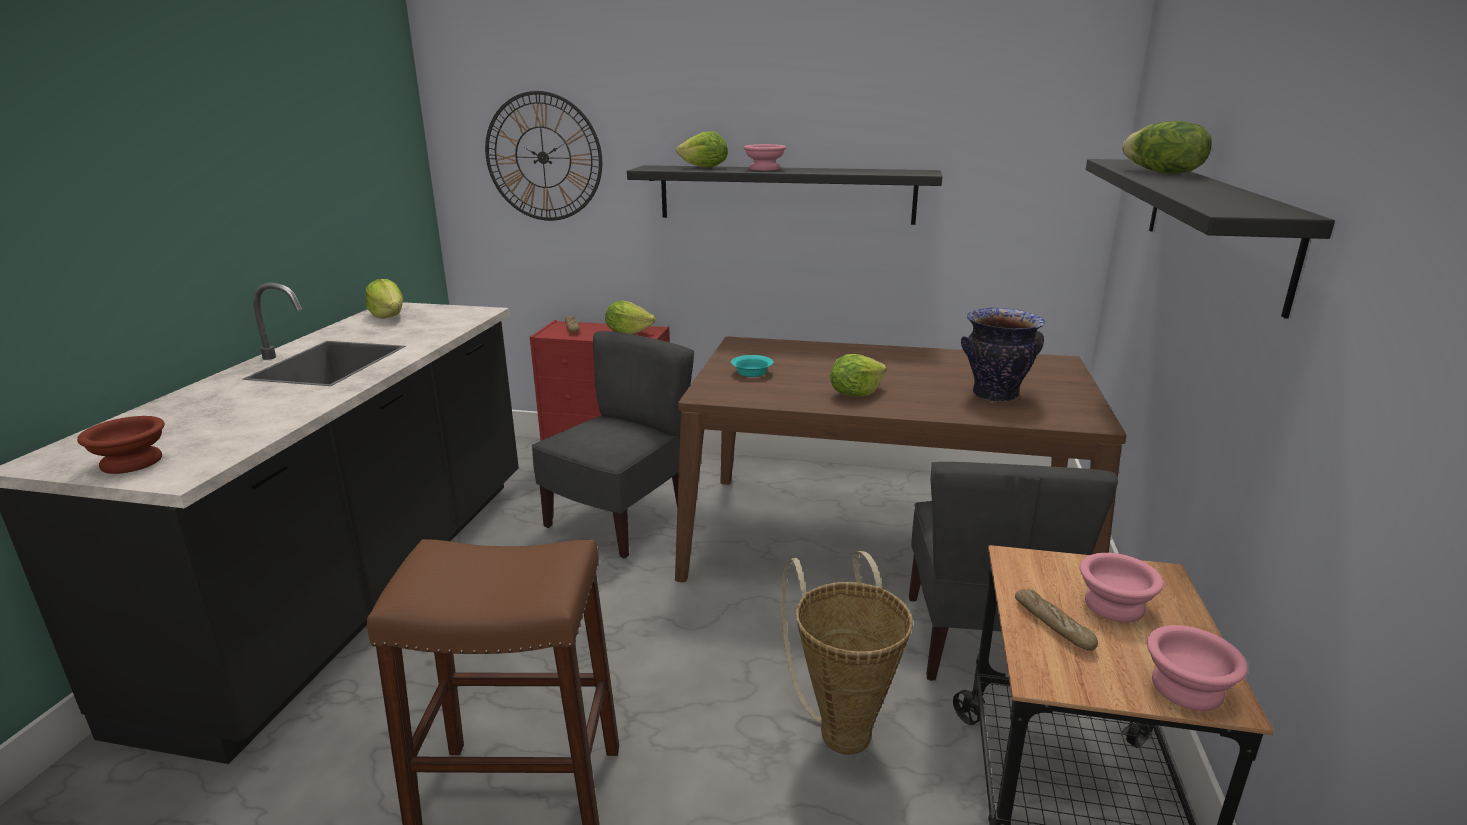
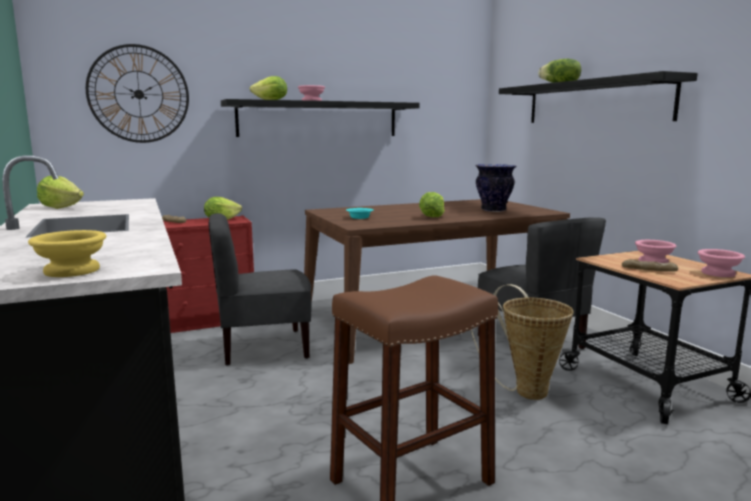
camera: 35 degrees left, 10 degrees down
brown bowl [77,416,165,474] -> yellow bowl [28,230,106,277]
grey chair [532,331,694,558] -> grey chair turned 105 degrees counterclockwise [208,213,312,366]

